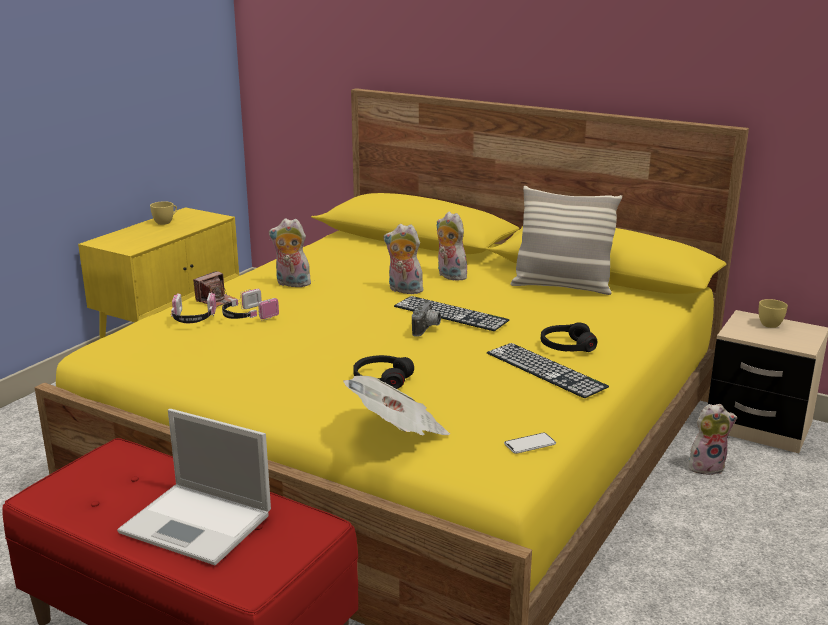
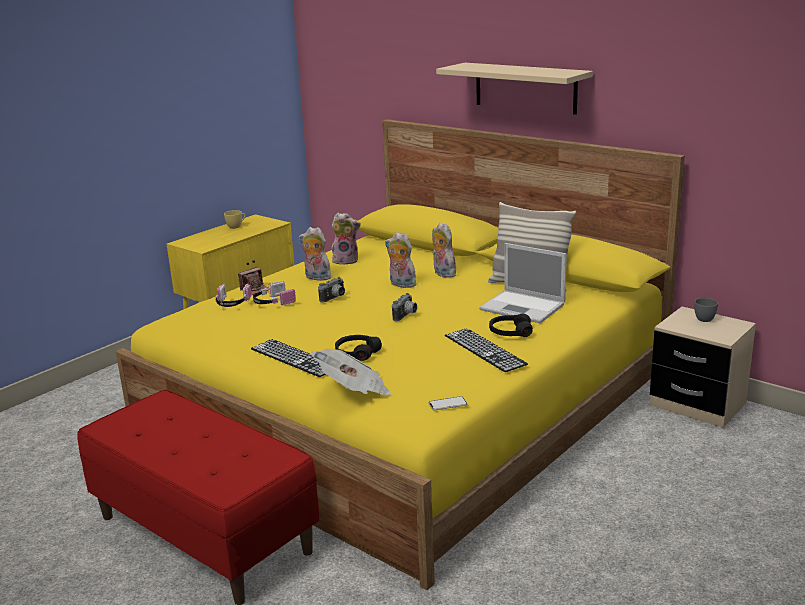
camera: 10 degrees right, 0 degrees up
laptop [117,409,271,565] -> laptop moved to [479,243,567,323]
keyboard [394,296,509,331] -> keyboard moved to [251,339,325,377]
plush toy [689,404,737,475] -> plush toy moved to [331,213,361,265]
yellow cup [759,299,788,328] -> grey cup [694,298,718,322]
none -> camera [318,277,345,303]
none -> beige shelf [436,63,593,115]

